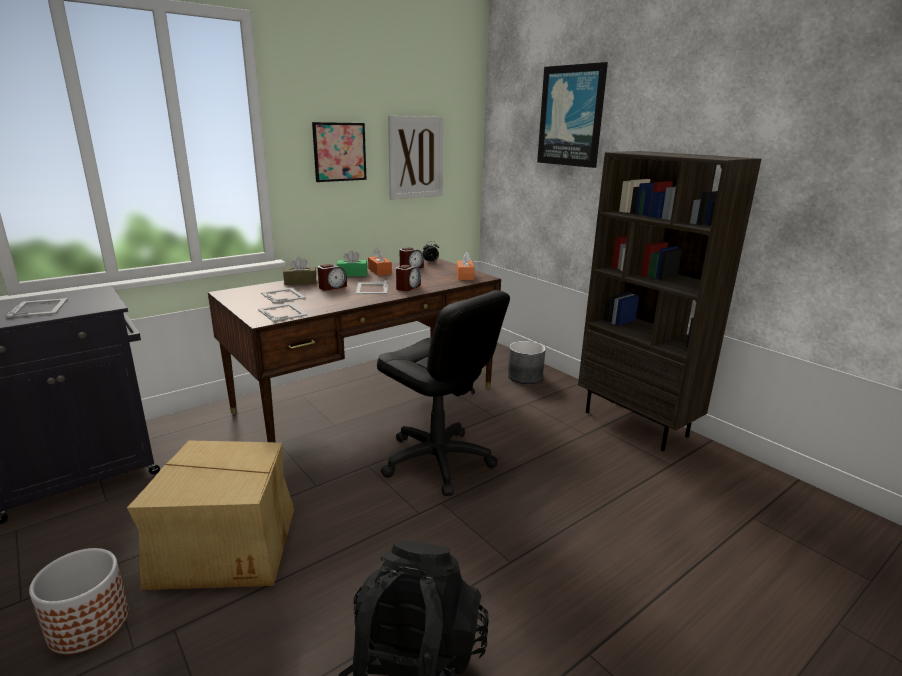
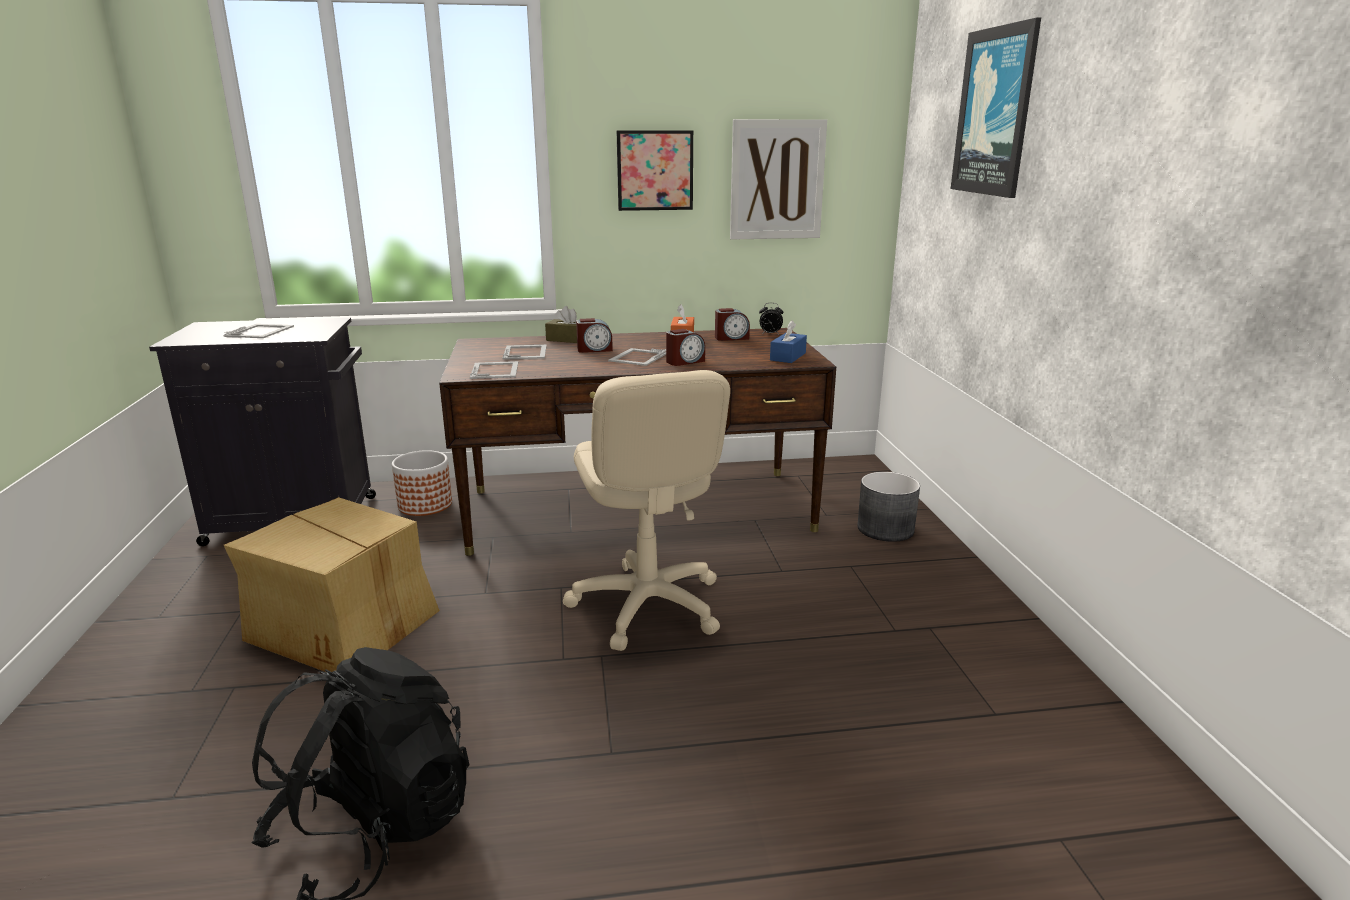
camera: 30 degrees right, 0 degrees up
planter [29,548,129,655] -> planter moved to [392,450,452,516]
green tissue box [337,250,367,276] -> none
black office chair [377,290,510,496] -> beige office chair [563,370,730,651]
orange tissue box [457,252,474,280] -> blue tissue box [770,320,807,363]
brown bookcase [578,151,761,451] -> none

